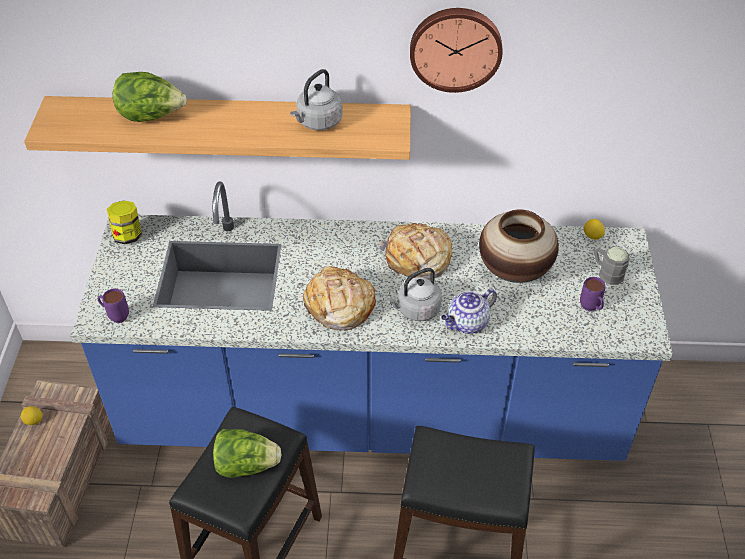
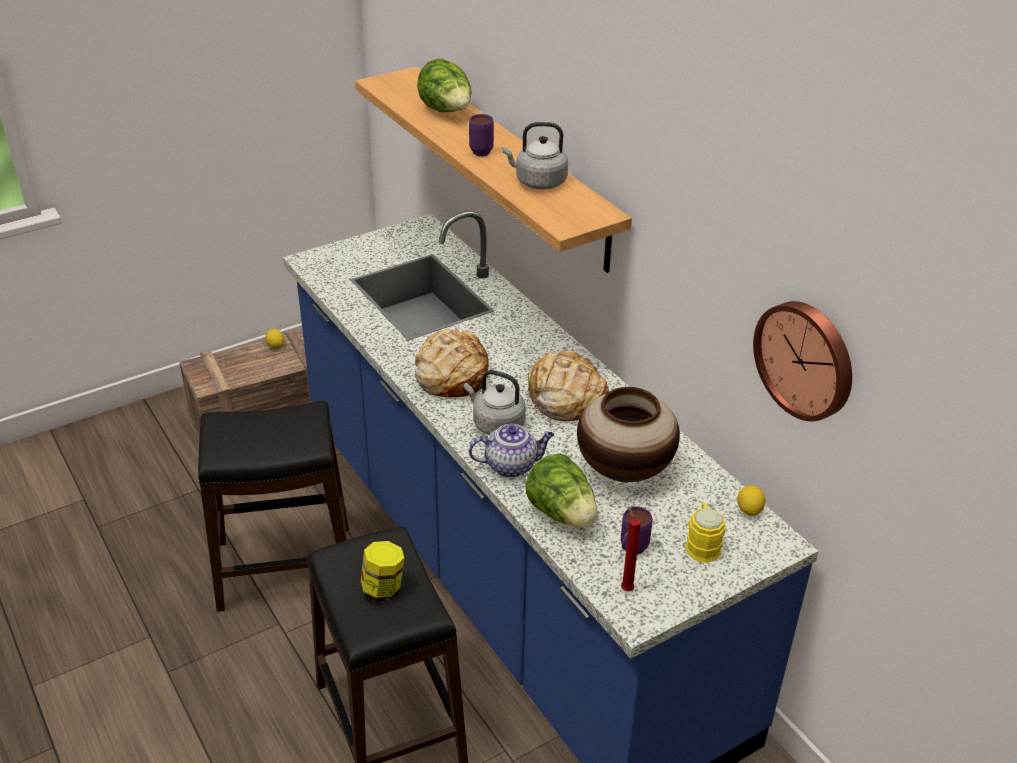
camera: 55 degrees right, 10 degrees down
purple mug [98,288,129,323] -> purple mug moved to [469,114,494,156]
jar [107,200,142,244] -> jar moved to [360,541,404,602]
lettuce [213,429,282,478] -> lettuce moved to [525,453,598,529]
wall clock [410,8,503,93] -> wall clock moved to [753,301,852,421]
teapot [441,289,497,334] -> teapot turned 150 degrees clockwise [468,424,554,477]
grey mug [594,247,629,285] -> yellow mug [685,503,726,563]
none -> red candle [621,506,641,591]

